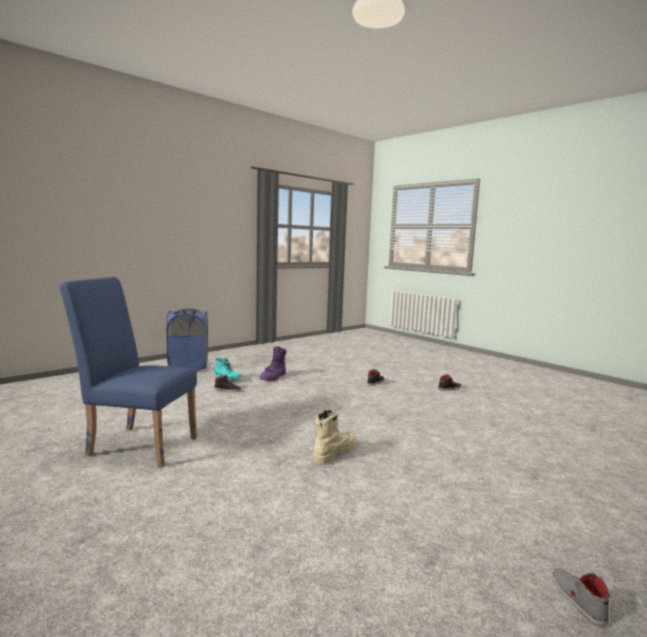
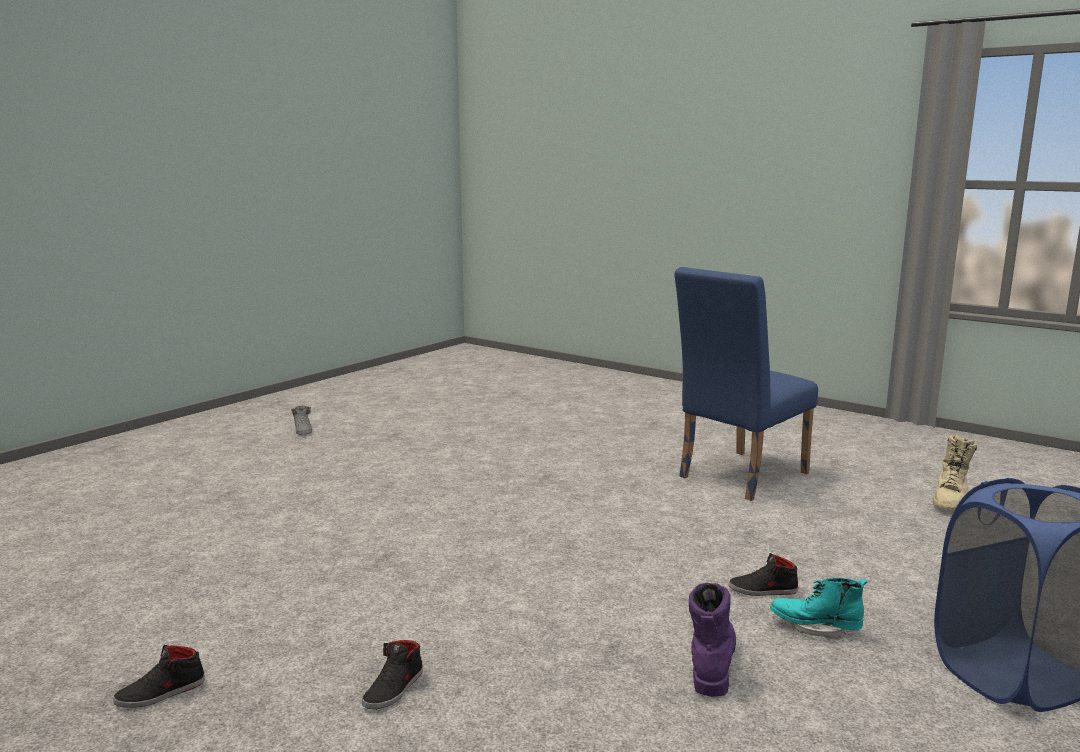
camera: 170 degrees right, 5 degrees up
blue chair [59,277,197,468] -> blue chair turned 135 degrees clockwise [674,267,818,501]
beige boot [314,409,357,464] -> beige boot moved to [933,435,977,511]

